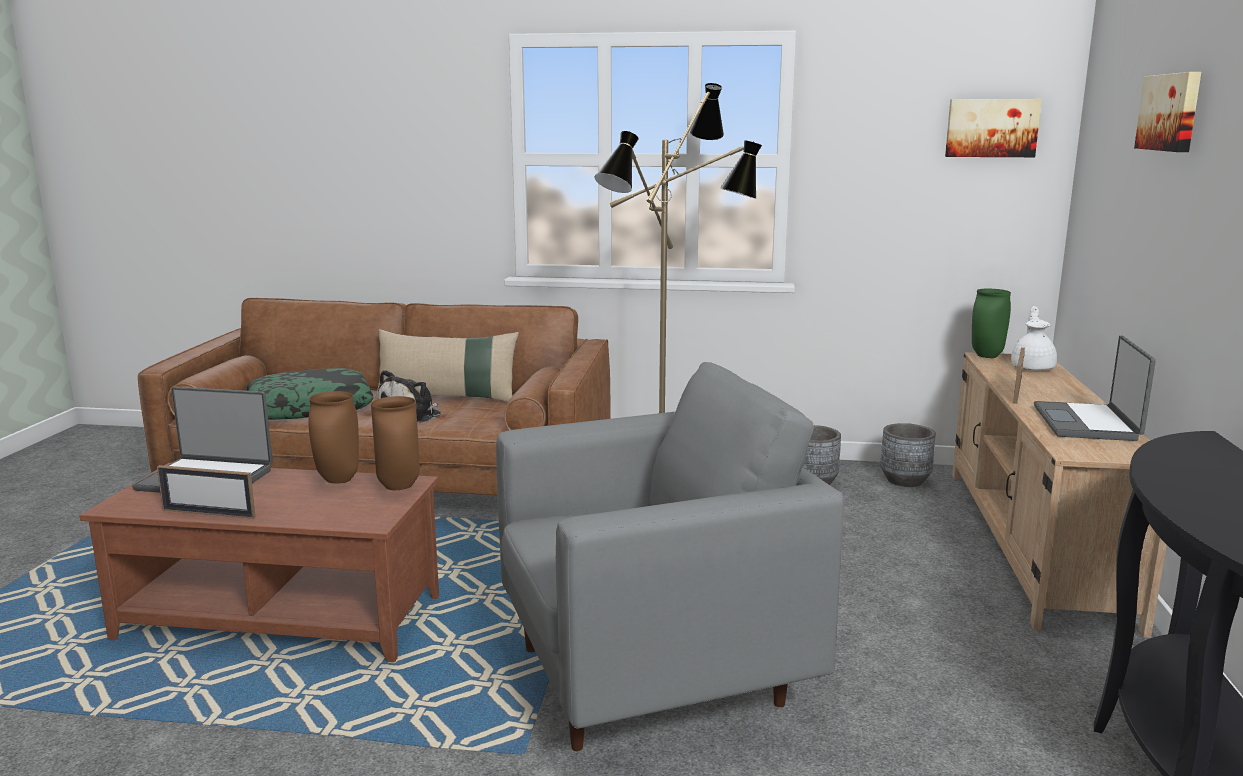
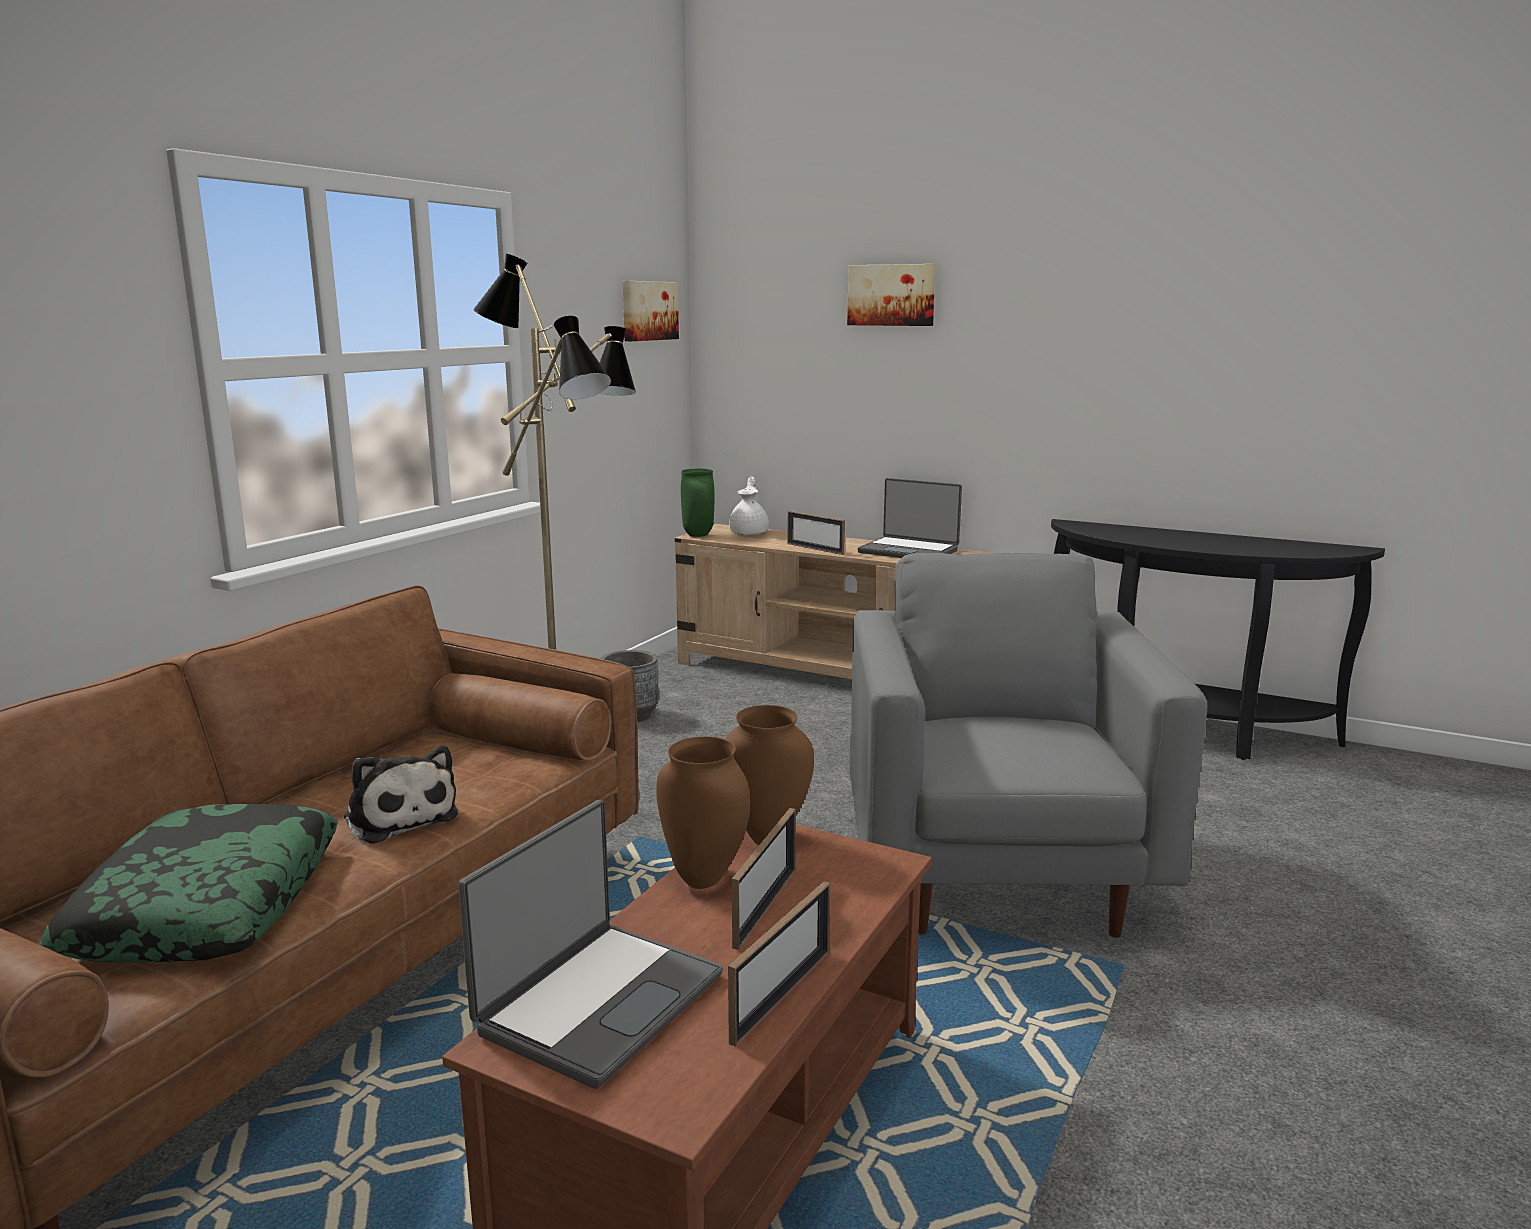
camera: 70 degrees left, 0 degrees up
beige pillow [375,329,519,402] -> none
grey planter [880,423,936,487] -> none
white teapot [1011,306,1057,371] -> white teapot turned 60 degrees clockwise [729,476,769,535]
none -> picture frame [732,808,796,950]

